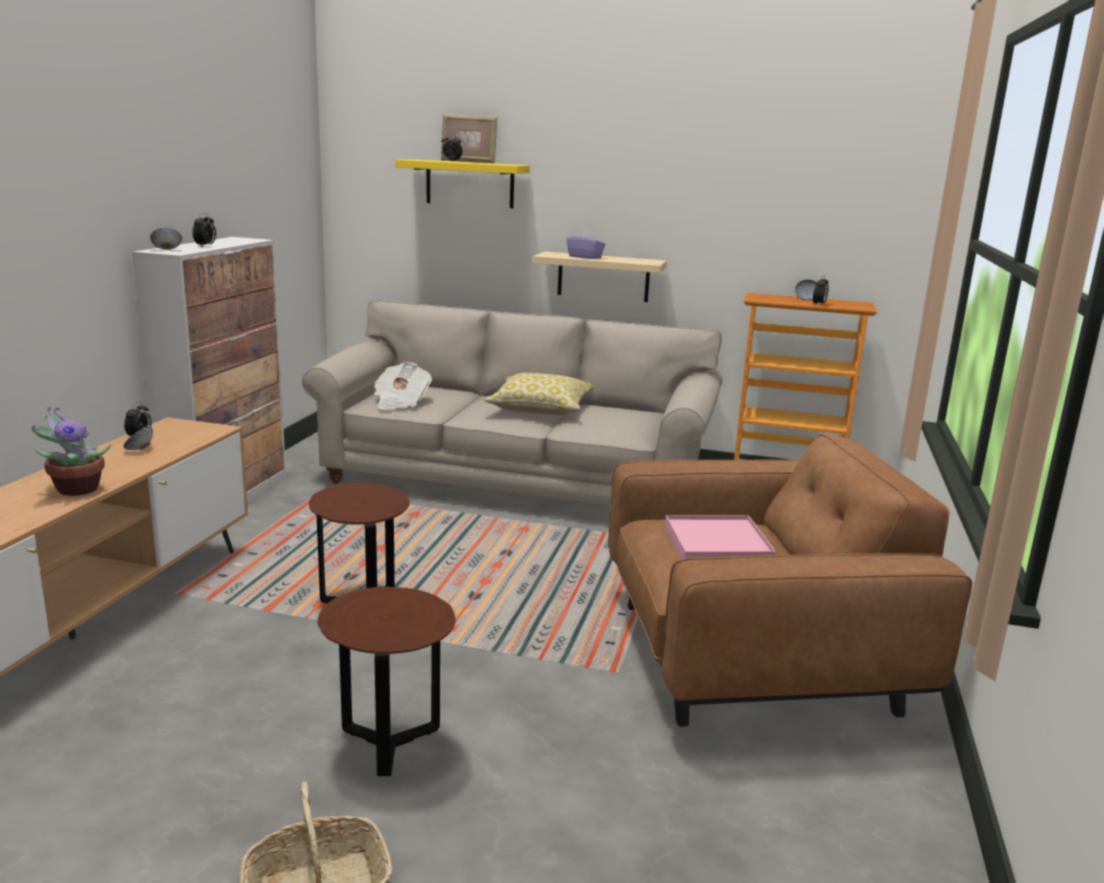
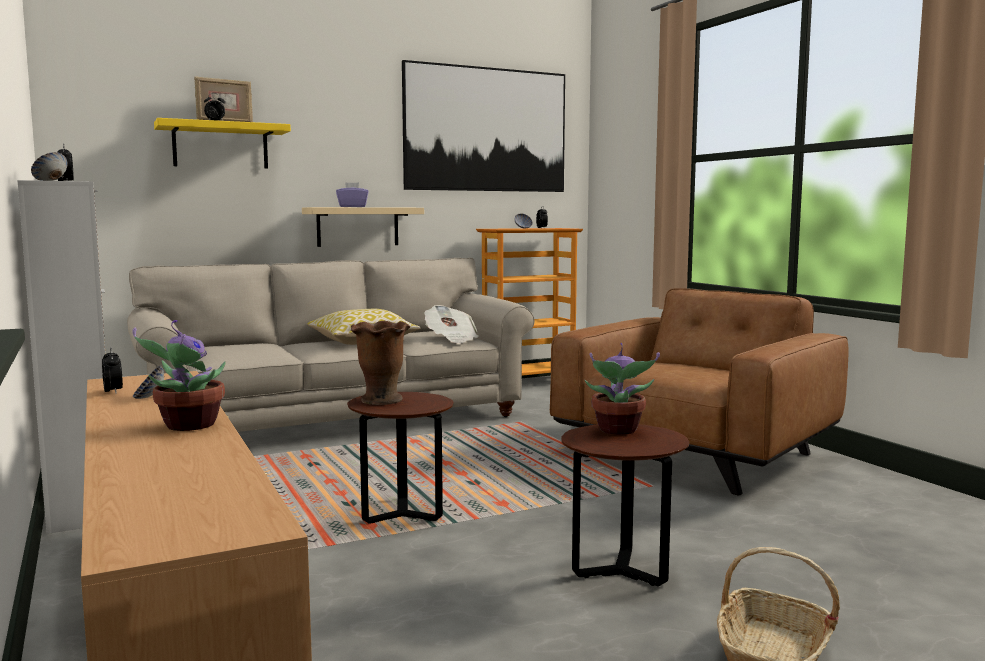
camera: 40 degrees left, 10 degrees down
newspaper [374,362,432,410] -> newspaper moved to [424,305,479,344]
pink tray [665,515,776,559] -> none
none -> brown vase [351,321,411,405]
none -> picture [402,60,565,192]
none -> potted plant [584,343,660,435]

